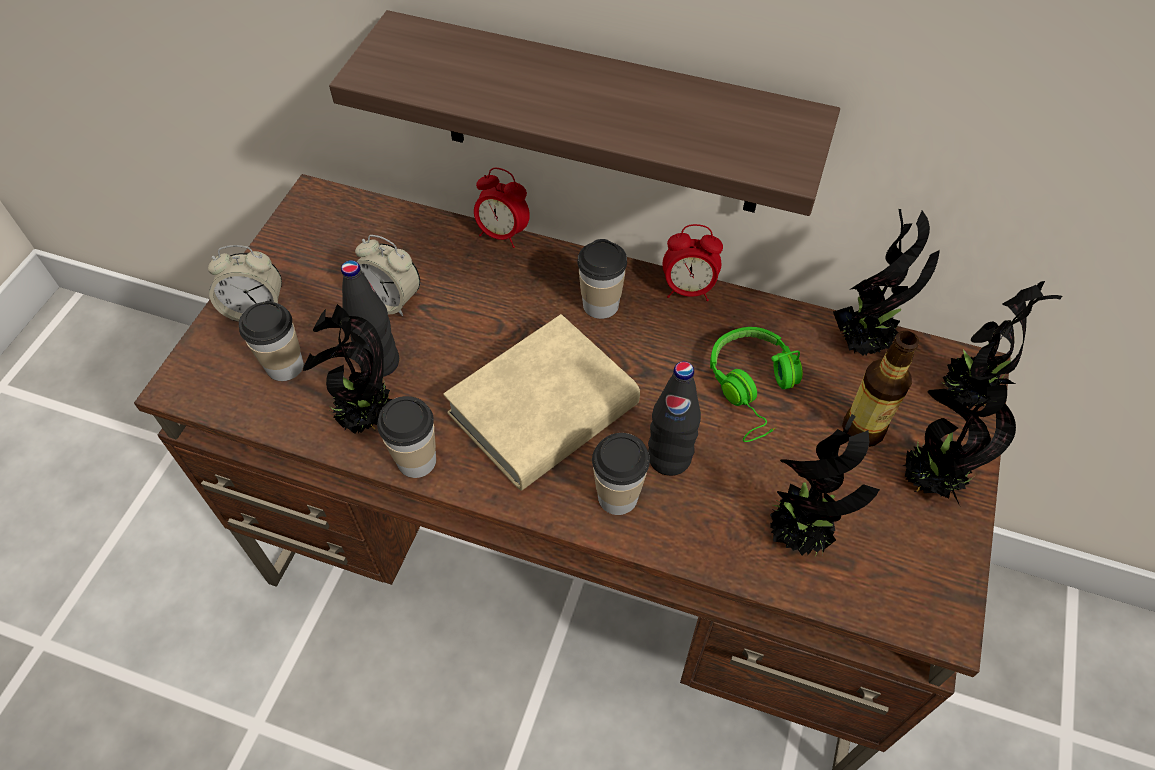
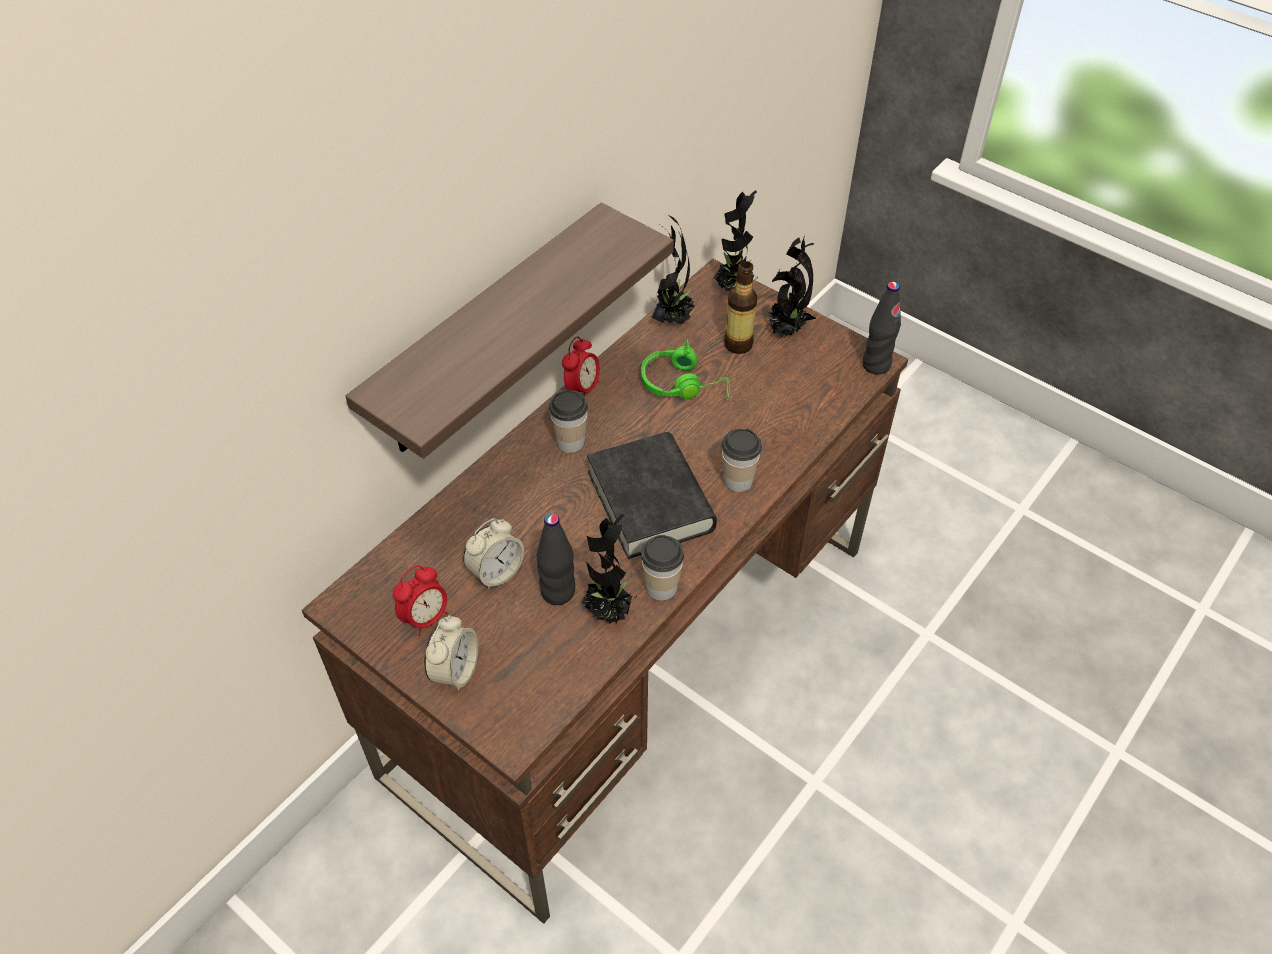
camera: 70 degrees left, 5 degrees down
cup [239,301,304,381] -> none
beige book [443,314,640,490] -> black book [587,432,717,559]
alarm clock [474,168,530,248] -> alarm clock moved to [393,566,448,636]
black bottle [648,361,701,476] -> black bottle moved to [862,282,901,374]
potted plant [770,414,880,556] -> none

